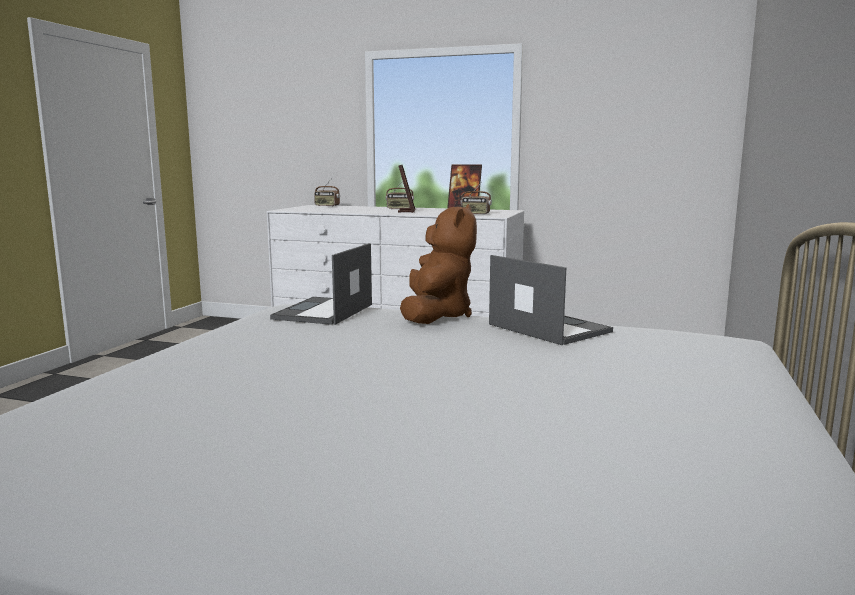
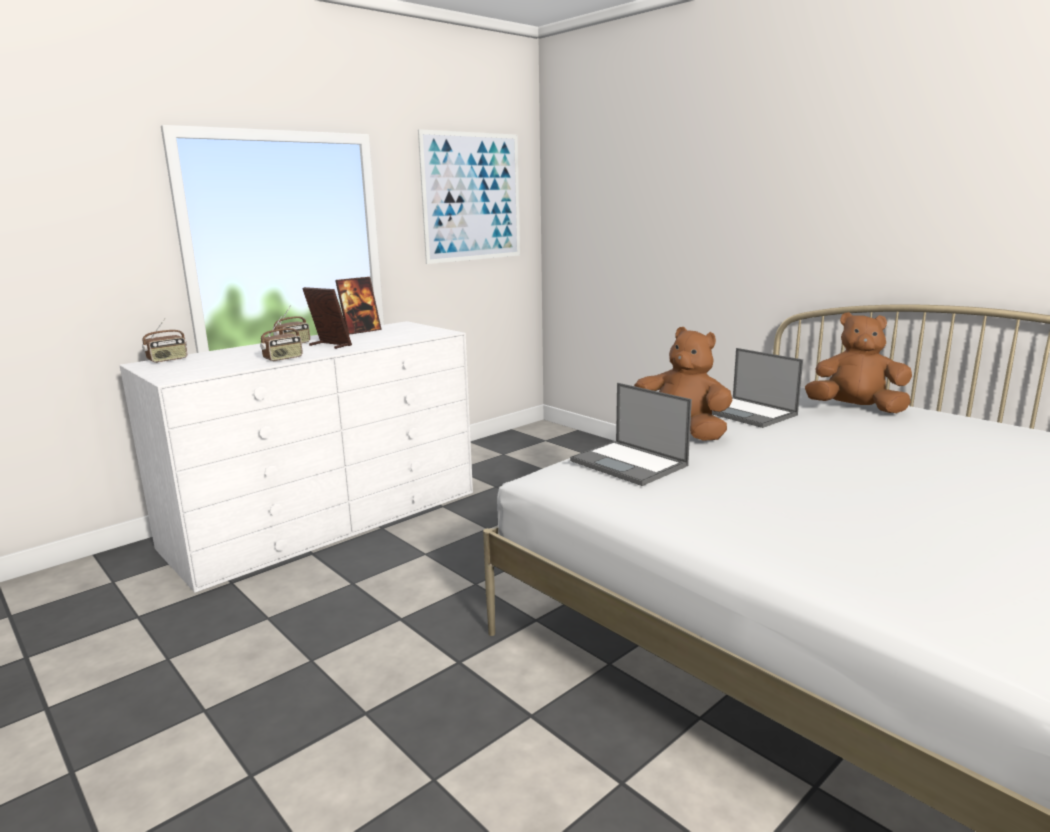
camera: 60 degrees left, 5 degrees up
radio [460,182,492,215] -> radio moved to [260,316,303,362]
laptop [489,255,613,345] -> laptop turned 120 degrees counterclockwise [712,348,803,428]
none -> picture [418,129,520,264]
none -> brown plush toy [805,312,912,413]

